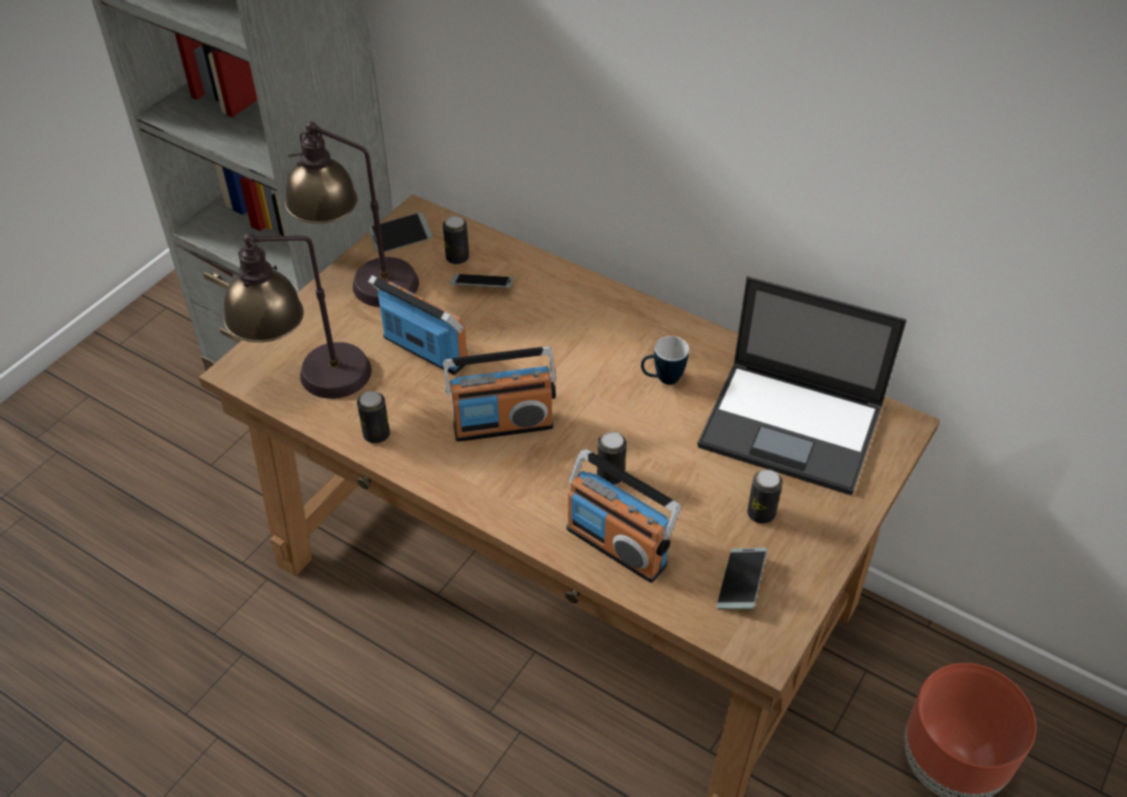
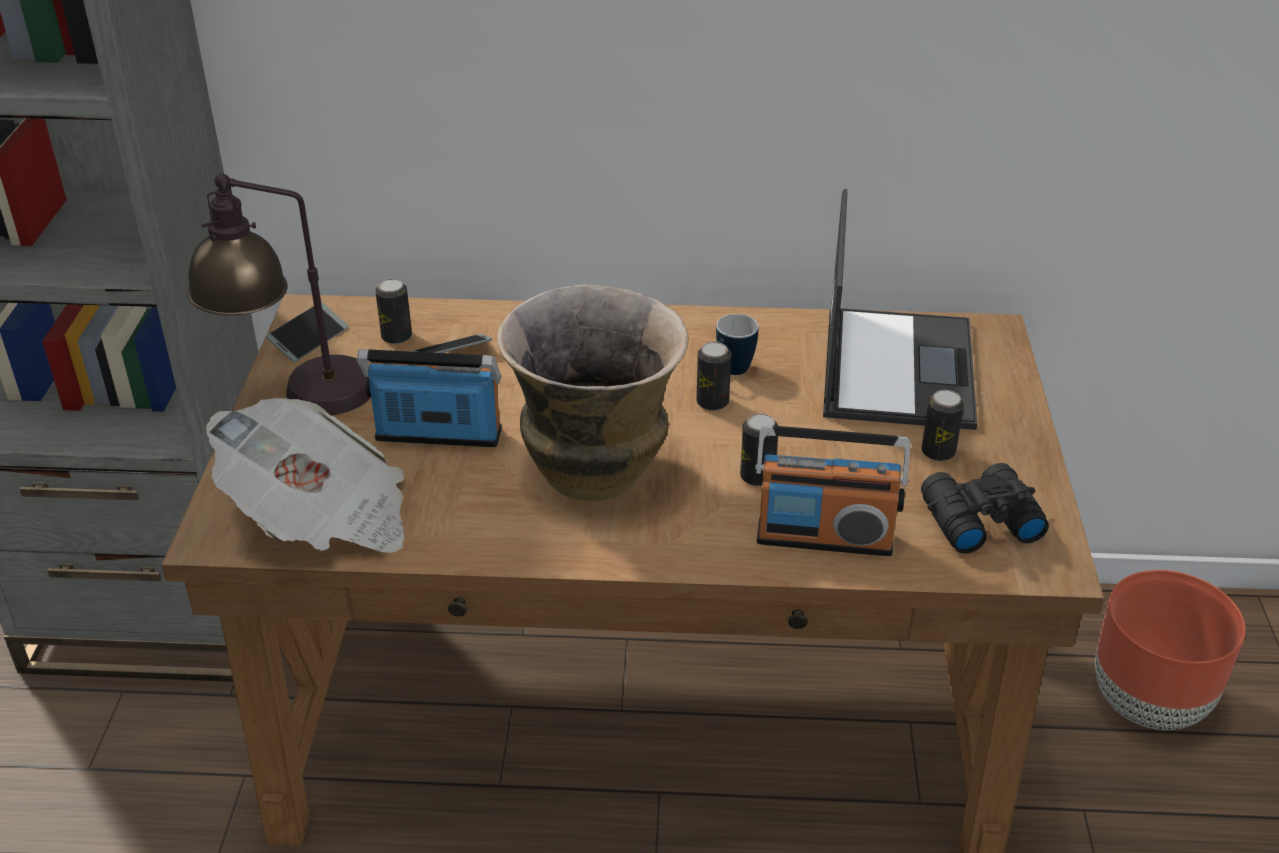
camera: 30 degrees left, 10 degrees down
table lamp [223,233,372,399] -> newspaper [206,398,404,553]
can [357,391,390,443] -> can moved to [696,342,731,411]
radio [443,346,556,442] -> vase [497,284,689,501]
laptop [697,276,907,495] -> laptop turned 75 degrees counterclockwise [823,189,977,430]
phone [717,548,767,609] -> black binoculars [921,463,1049,554]

